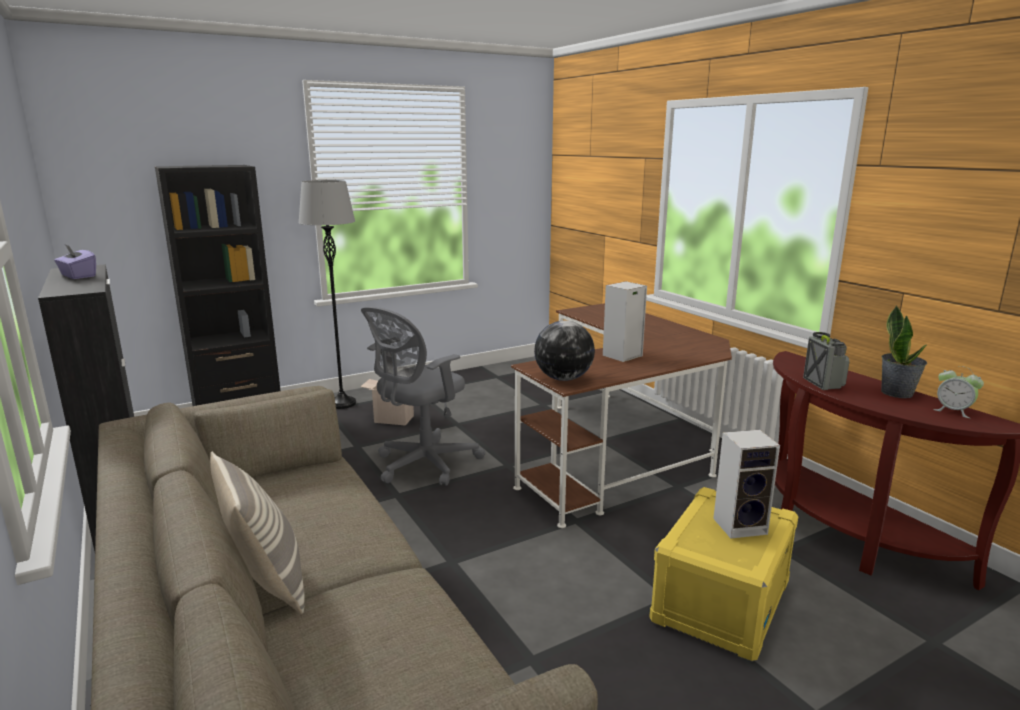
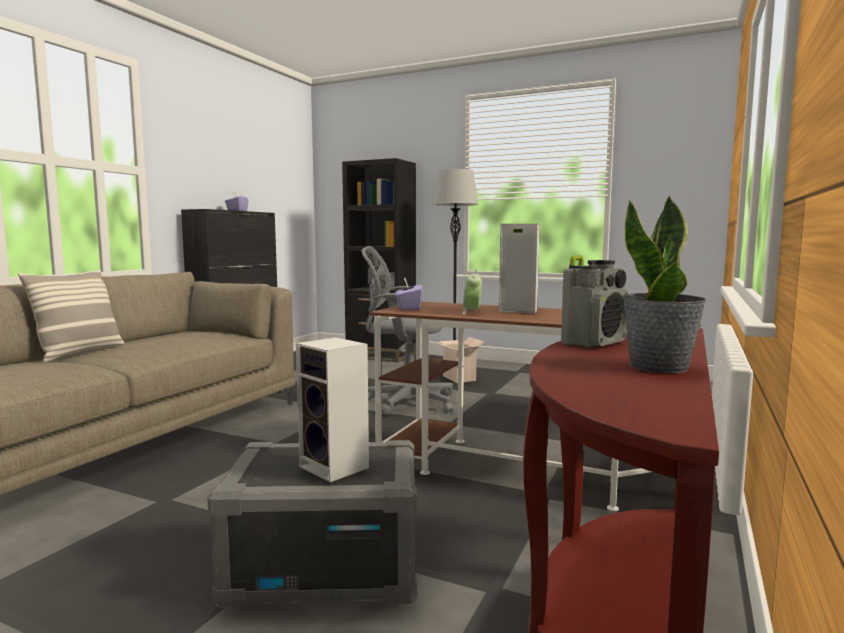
camera: 55 degrees right, 10 degrees down
globe [534,321,595,381] -> purple tissue box [395,278,422,310]
yellow storage box [649,487,798,662] -> grey storage box [207,440,417,608]
alarm clock [933,366,984,418] -> alarm clock moved to [463,269,482,314]

